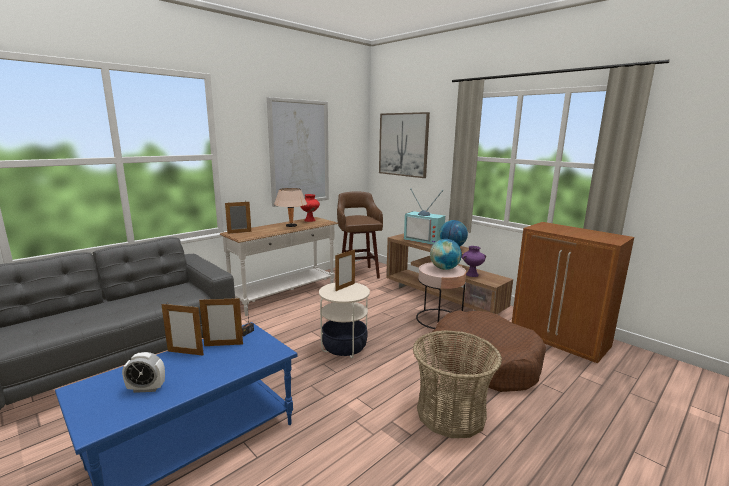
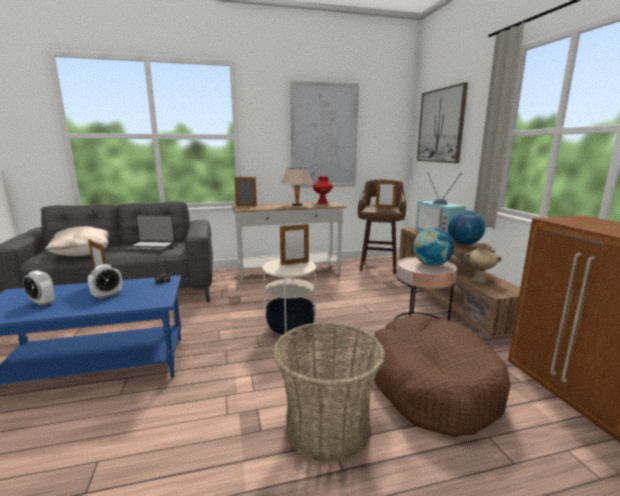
camera: 30 degrees right, 0 degrees up
picture frame [199,298,243,346] -> picture frame moved to [376,180,397,208]
purple vase [462,246,486,277] -> beige vase [464,243,501,283]
none -> beige pillow [45,226,109,256]
none -> alarm clock [88,264,123,299]
none -> laptop [124,215,175,252]

